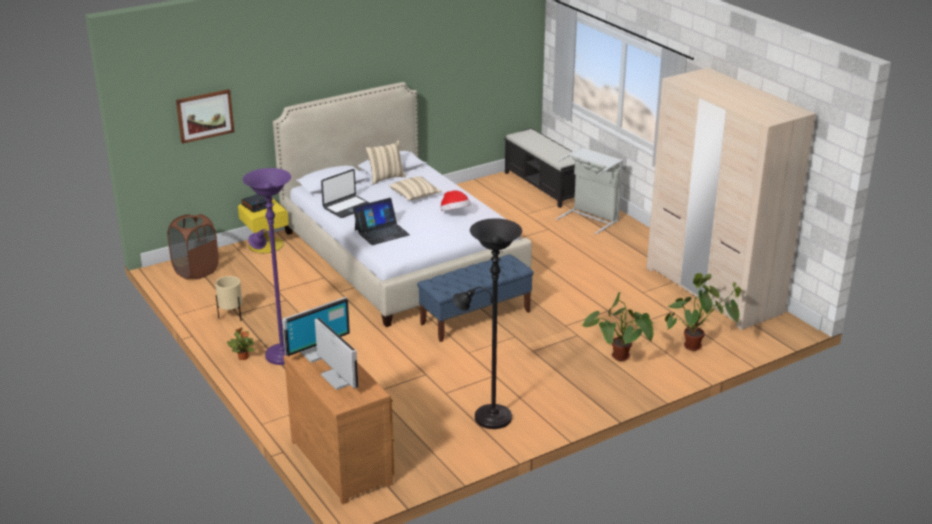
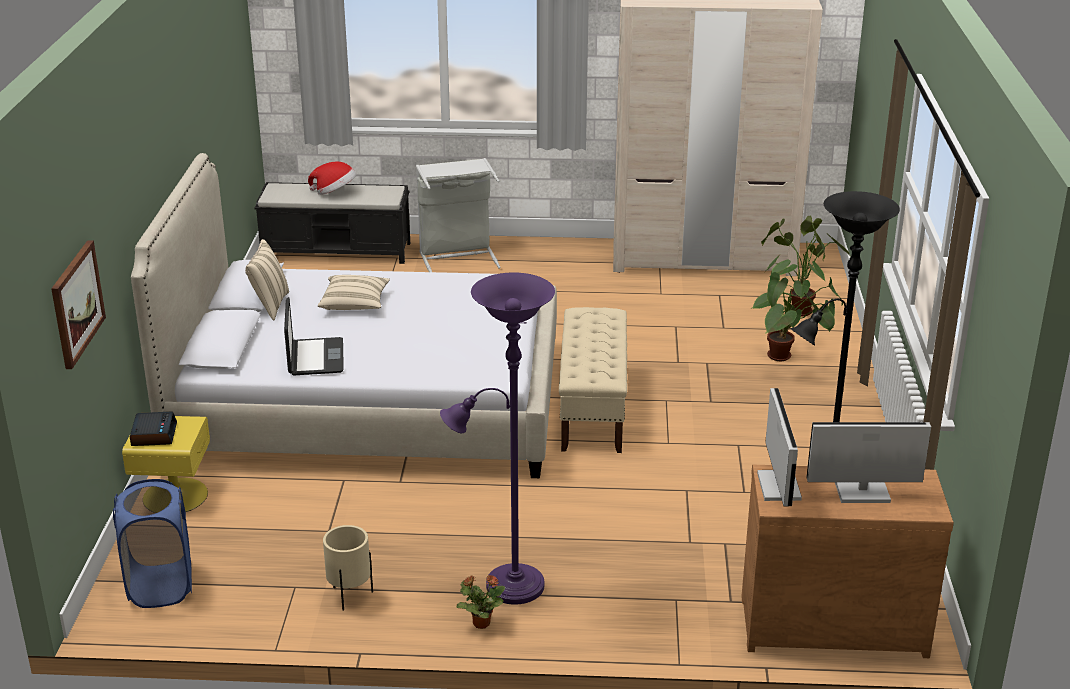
camera: 55 degrees left, 0 degrees up
brown laundry basket [167,214,219,280] -> blue laundry basket [113,479,192,608]
laptop [353,198,410,245] -> none
blue bench [417,254,534,342] -> beige bench [559,307,627,453]
hat [441,190,471,211] -> hat moved to [308,162,356,195]

